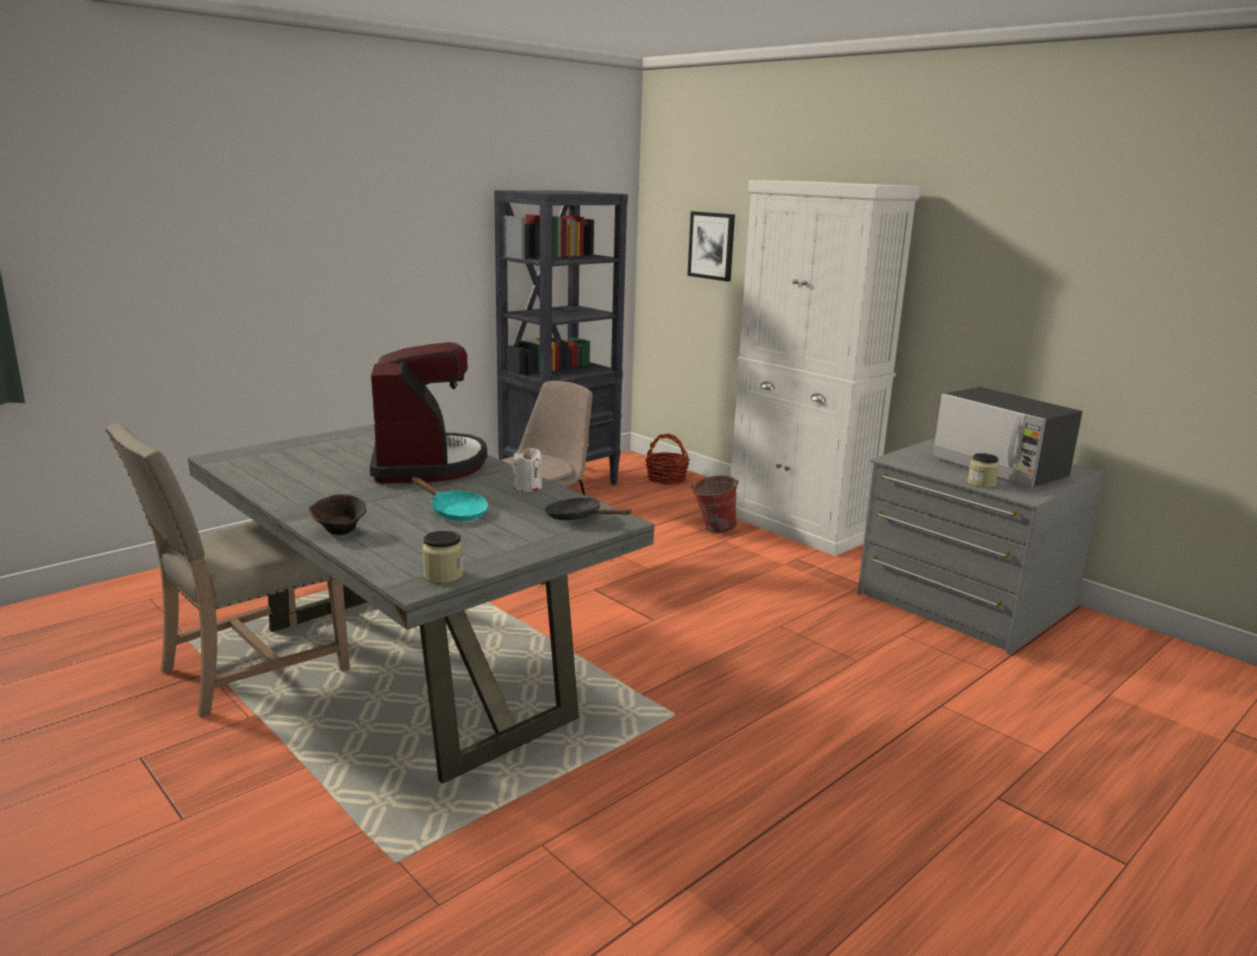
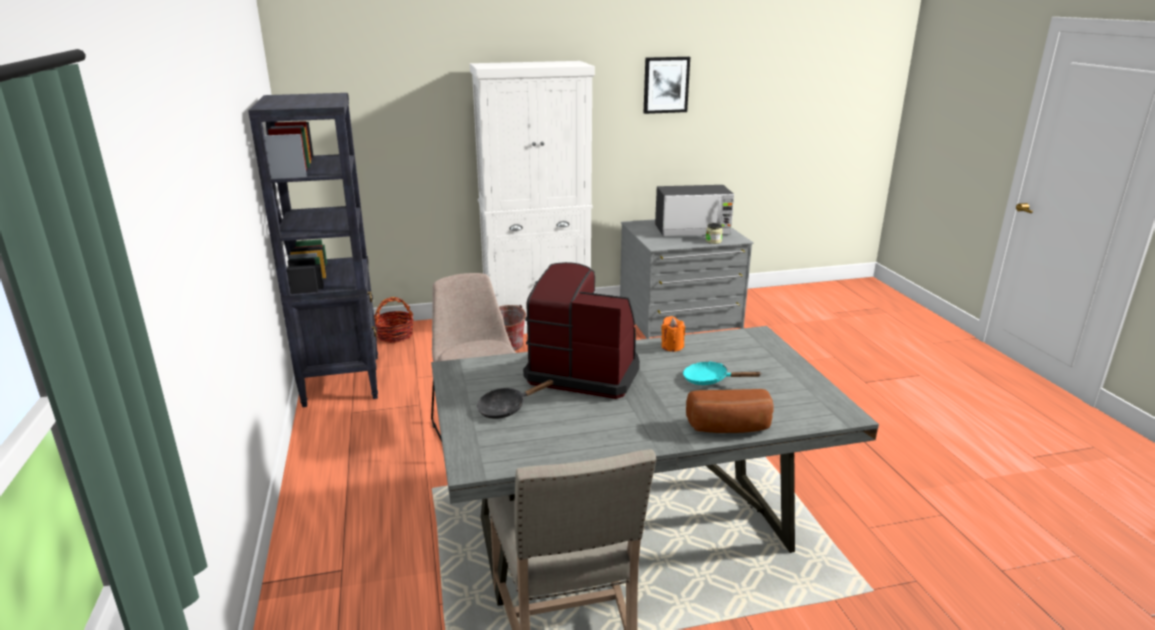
camera: 60 degrees left, 5 degrees up
brown bowl [309,495,367,535] -> bread [686,389,774,433]
turquoise frying pan [412,477,488,521] -> turquoise frying pan turned 135 degrees counterclockwise [683,361,761,385]
jar [422,531,463,583] -> none
white candle [512,448,542,492] -> orange candle [661,316,685,352]
black frying pan [545,498,632,520] -> black frying pan moved to [477,380,554,419]
picture [687,211,735,282] -> picture moved to [644,57,690,114]

